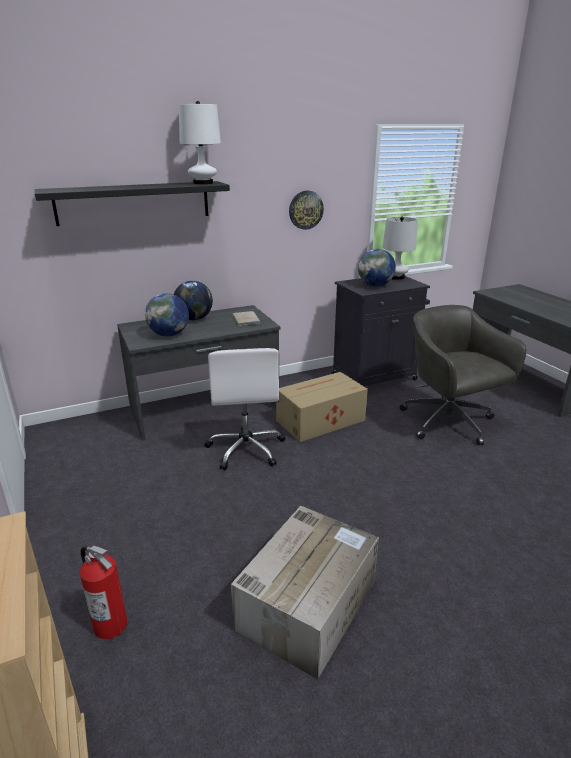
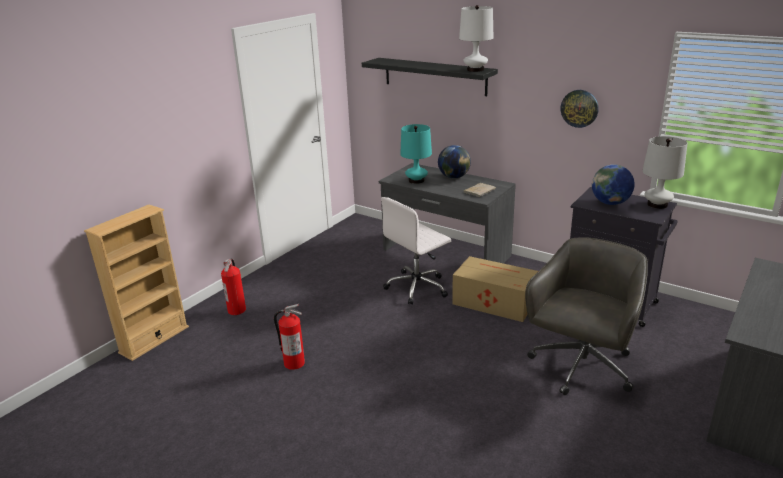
camera: 60 degrees right, 0 degrees up
globe [145,293,189,336] -> turquoise table lamp [400,124,432,184]
cardboard box [231,506,379,680] -> fire extinguisher [274,304,305,370]

